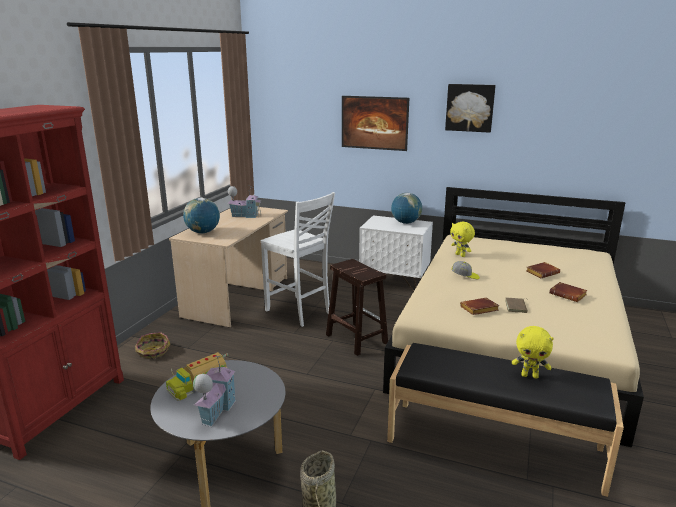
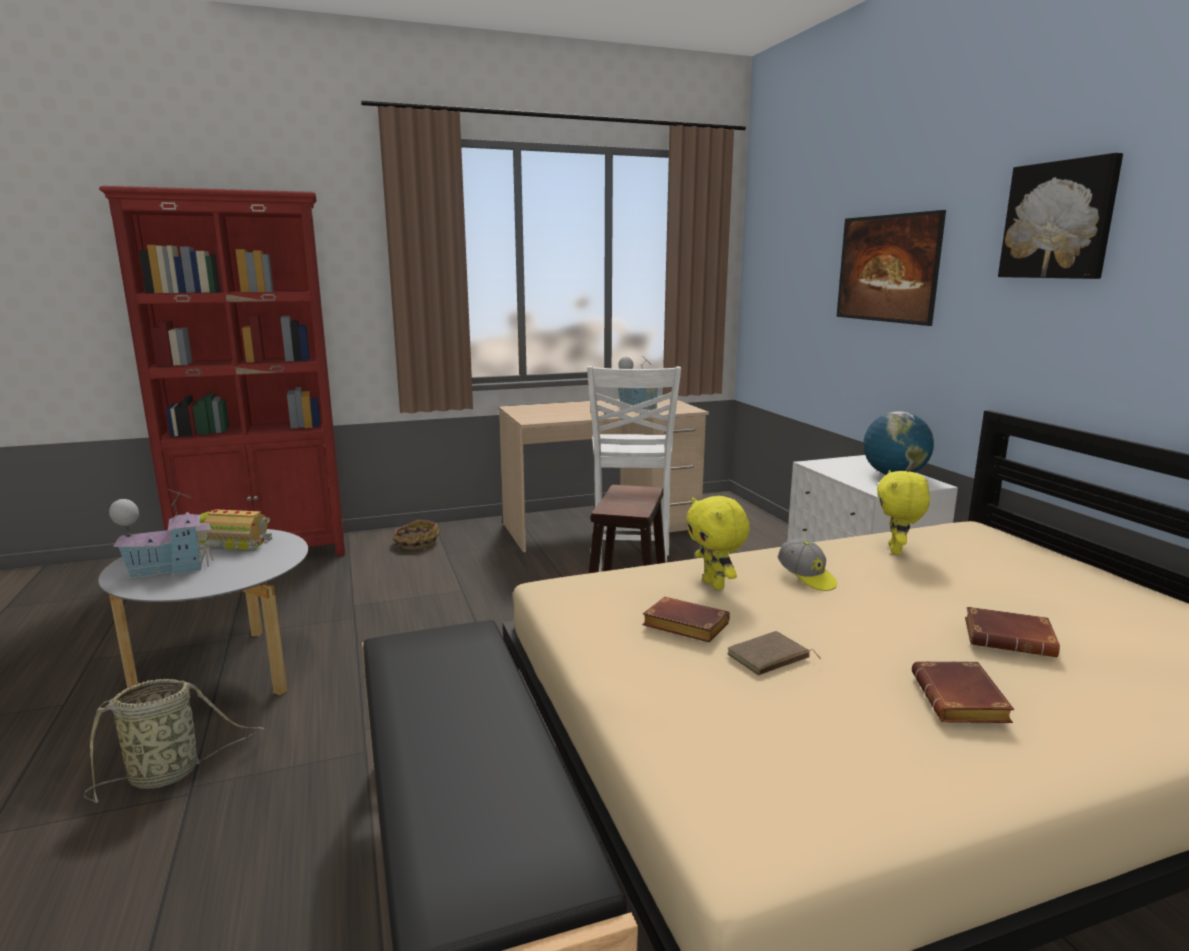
camera: 50 degrees right, 5 degrees down
globe [183,198,220,234] -> none
yellow plush toy [512,326,554,379] -> yellow plush toy moved to [686,496,750,590]

